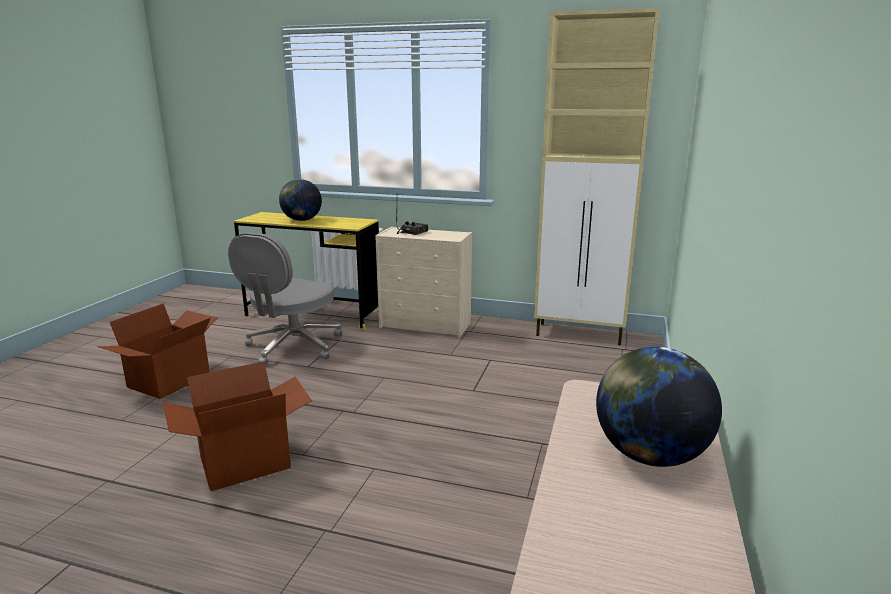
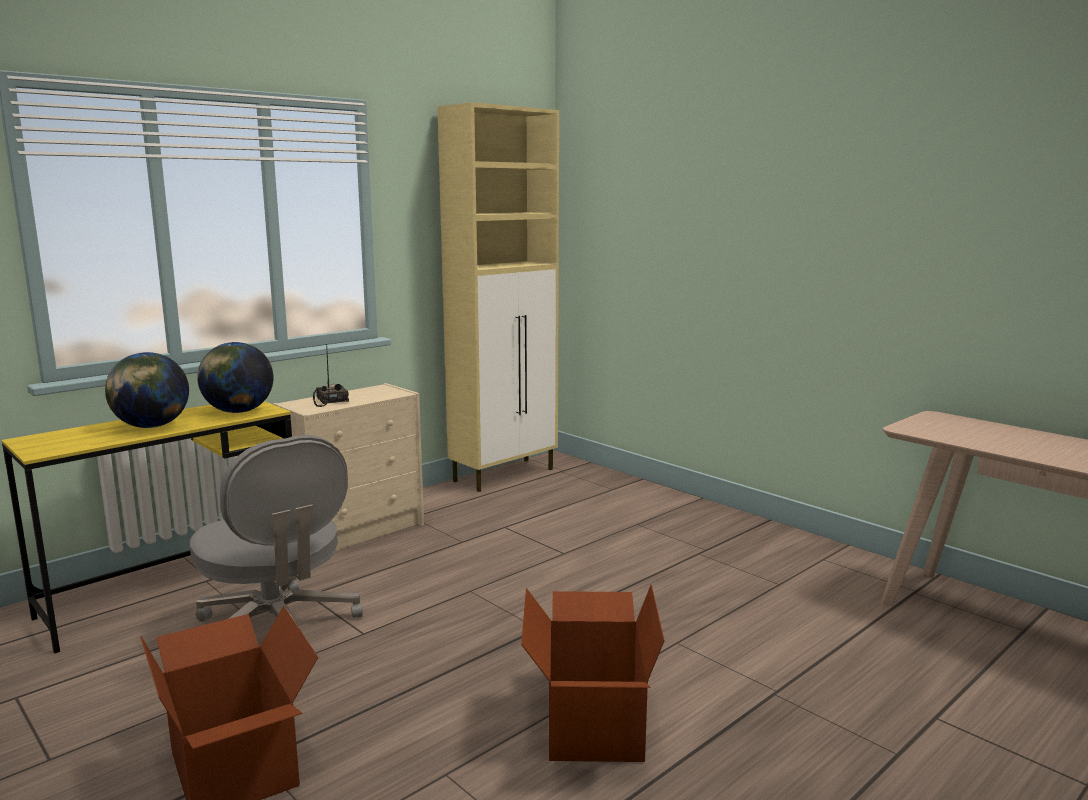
camera: 60 degrees left, 5 degrees down
globe [596,347,722,467] -> globe moved to [197,342,273,413]

